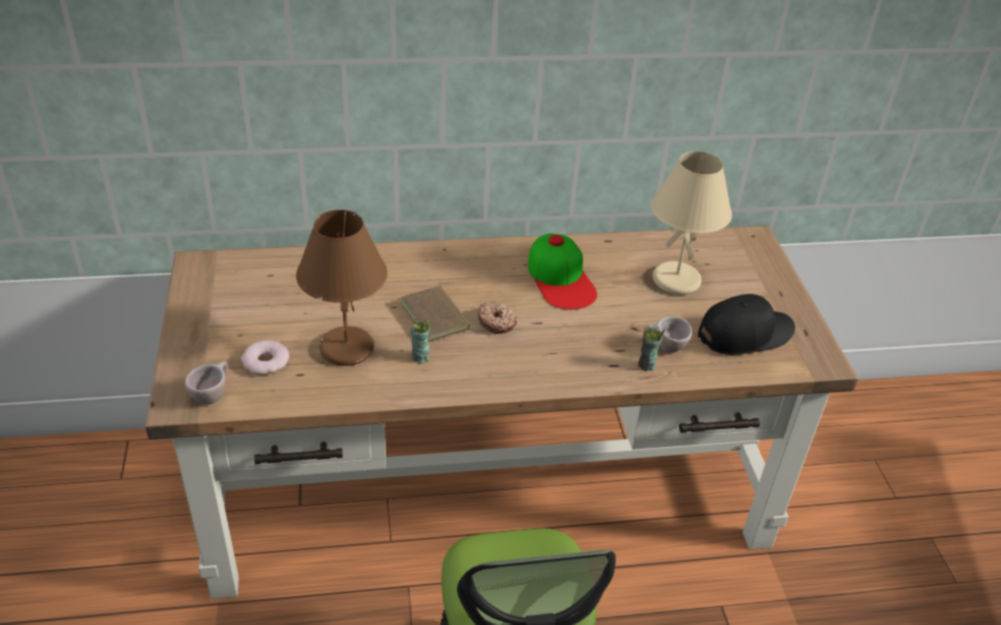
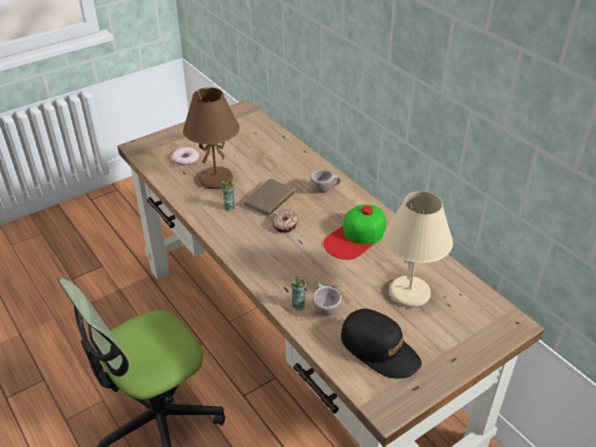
camera: 65 degrees right, 0 degrees up
beige cup [185,361,228,405] -> beige cup moved to [310,170,341,193]

